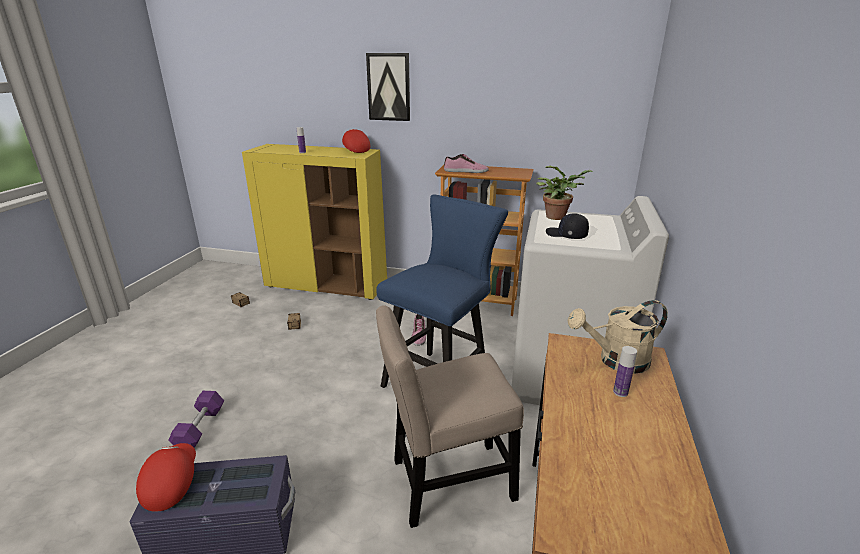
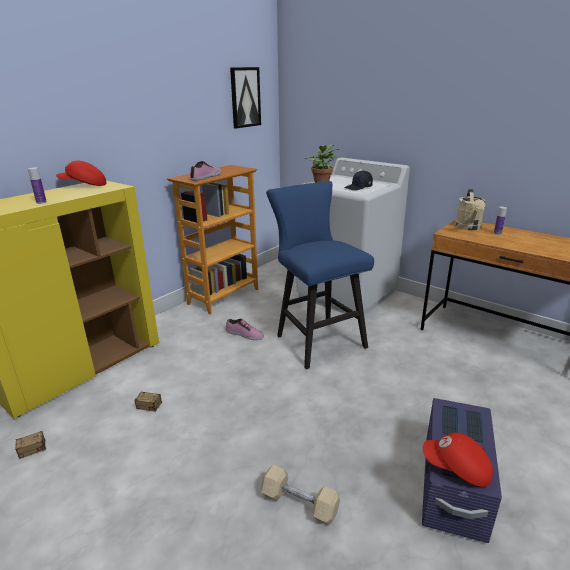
camera: 65 degrees left, 0 degrees up
purple dumbbell [168,391,224,448] -> beige dumbbell [261,465,340,525]
picture [366,53,410,121] -> picture moved to [230,67,261,128]
beige chair [376,305,524,528] -> none

